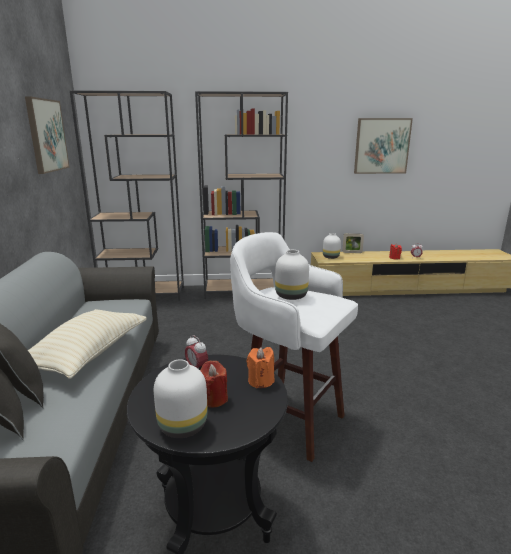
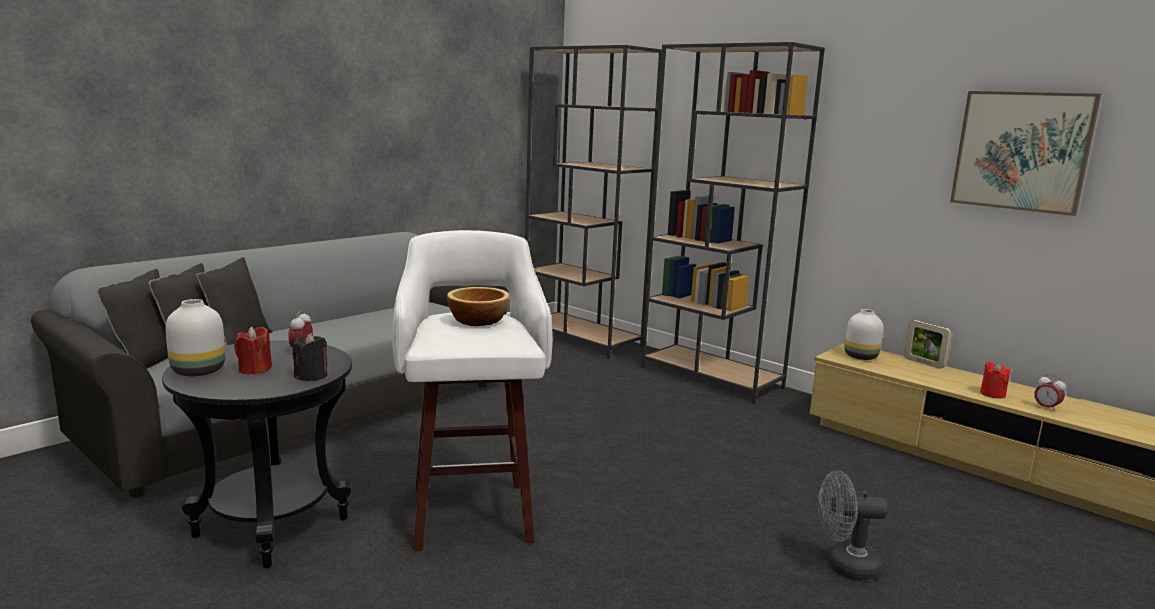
camera: 45 degrees right, 5 degrees down
picture [25,96,70,174] -> none
beige pillow [28,309,147,379] -> none
orange candle [246,347,274,389] -> black candle [293,333,327,381]
white vase [275,250,309,300] -> bowl [447,287,510,326]
none -> grey fan [818,471,888,580]

